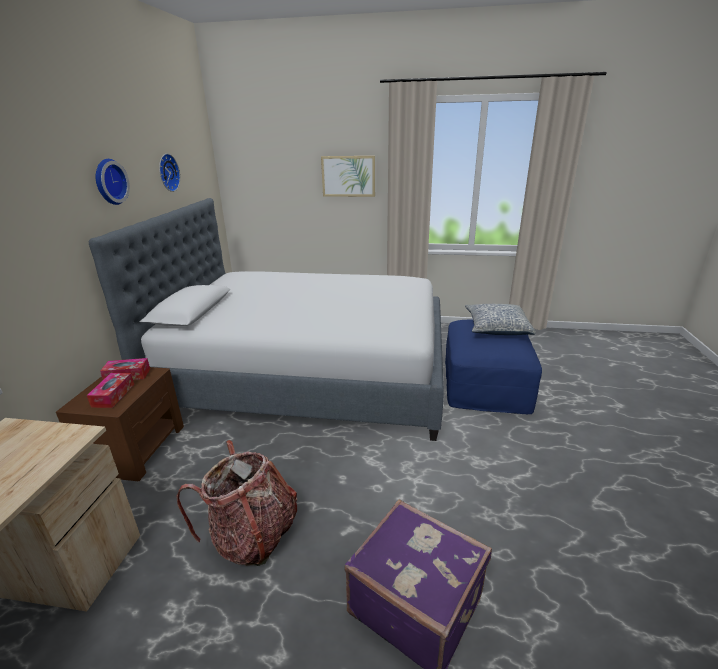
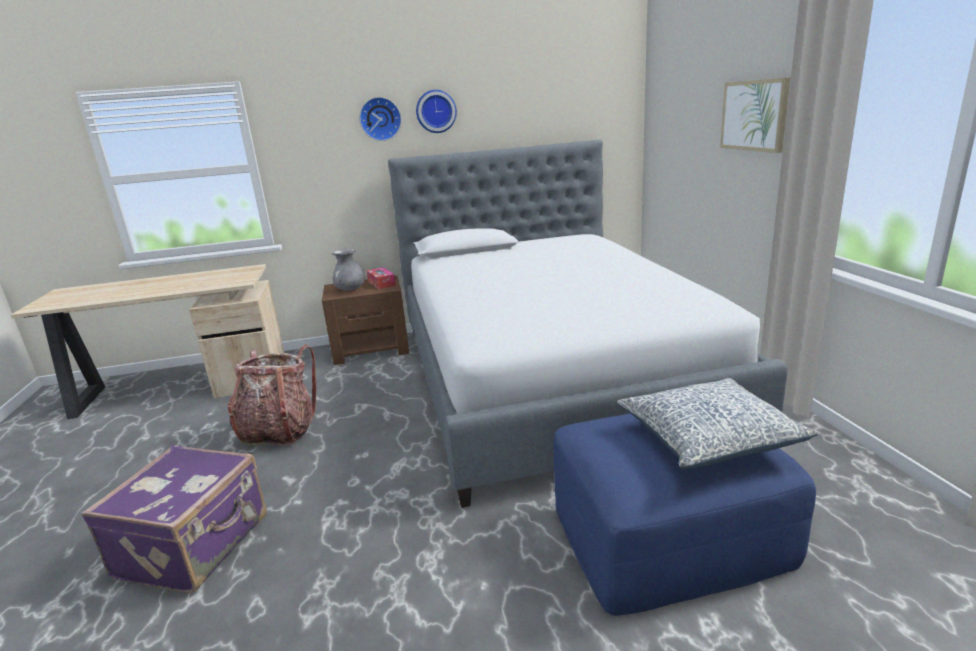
camera: 70 degrees right, 5 degrees down
tissue box [87,373,134,408] -> grey vase [332,249,364,291]
wall clock [159,154,180,192] -> wall clock moved to [359,97,401,141]

